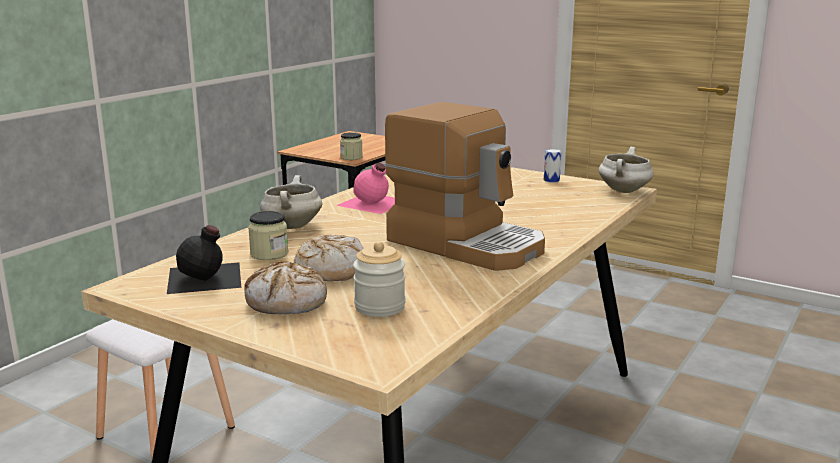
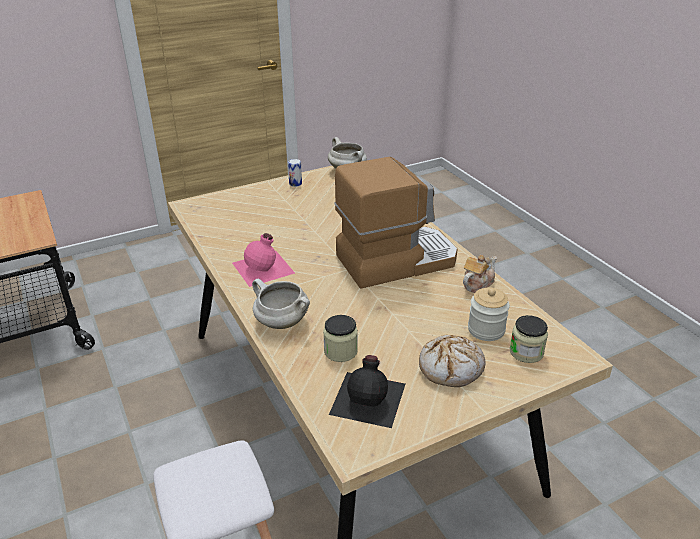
camera: 60 degrees left, 15 degrees up
bread [294,235,364,281] -> none
jar [340,132,363,160] -> jar moved to [509,315,548,363]
none -> teapot [463,255,497,293]

